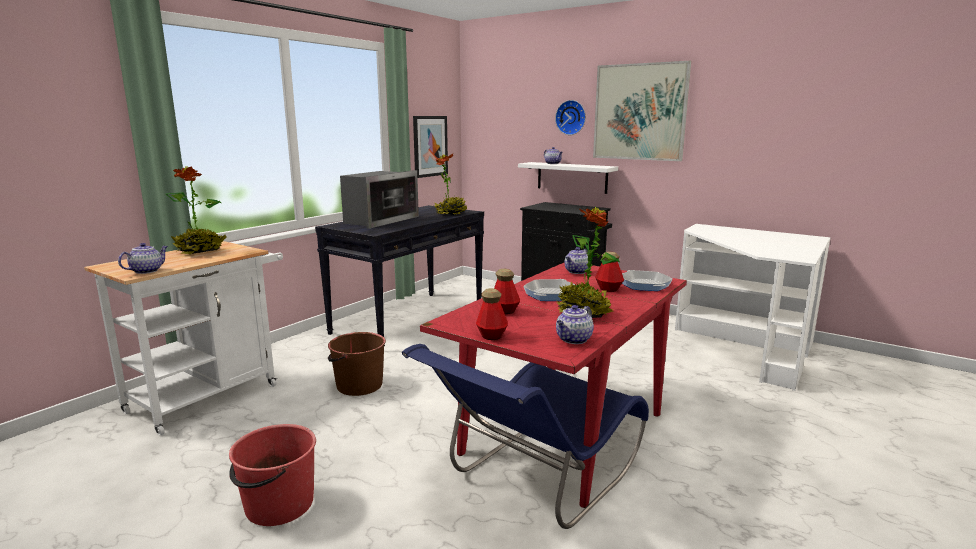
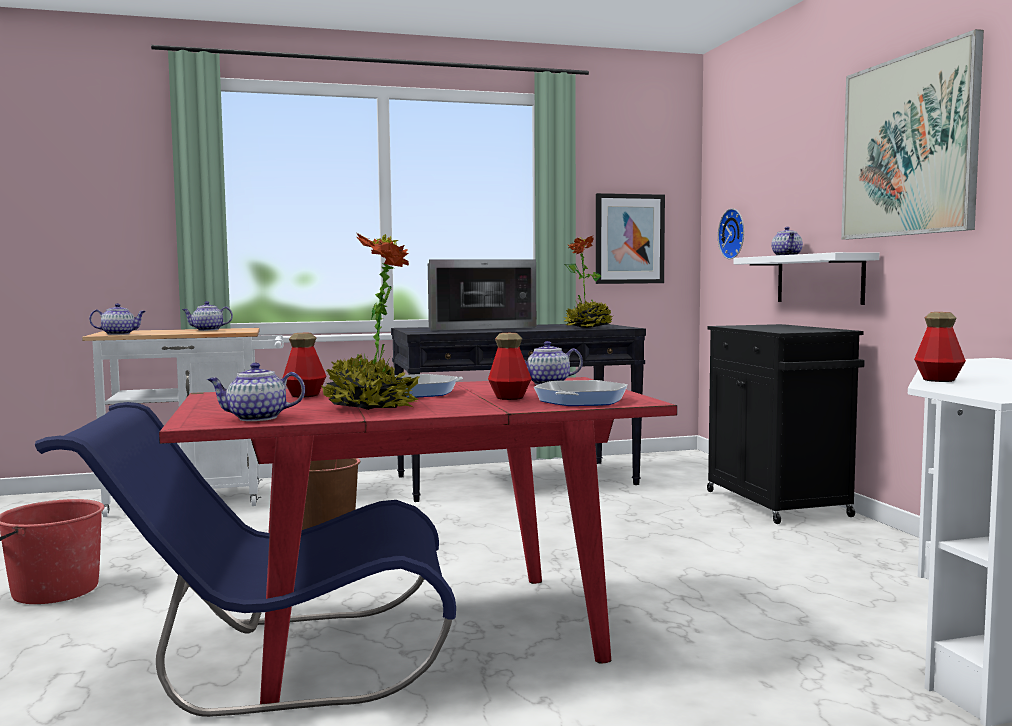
camera: 40 degrees right, 10 degrees down
potted plant [166,166,227,255] -> teapot [182,301,233,331]
bottle [476,288,508,340] -> bottle moved to [914,312,966,382]
wall clock [555,100,586,135] -> wall clock moved to [718,208,744,259]

